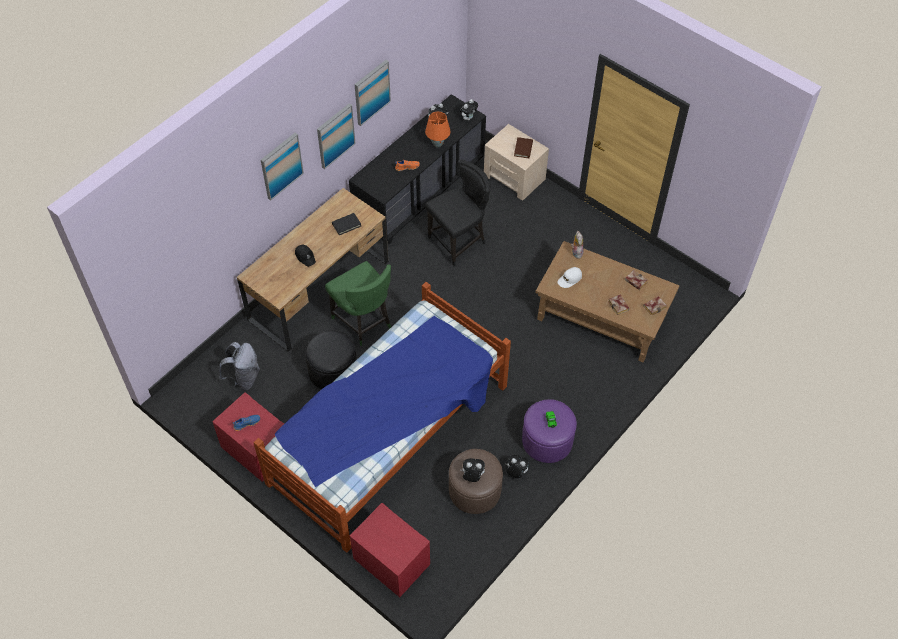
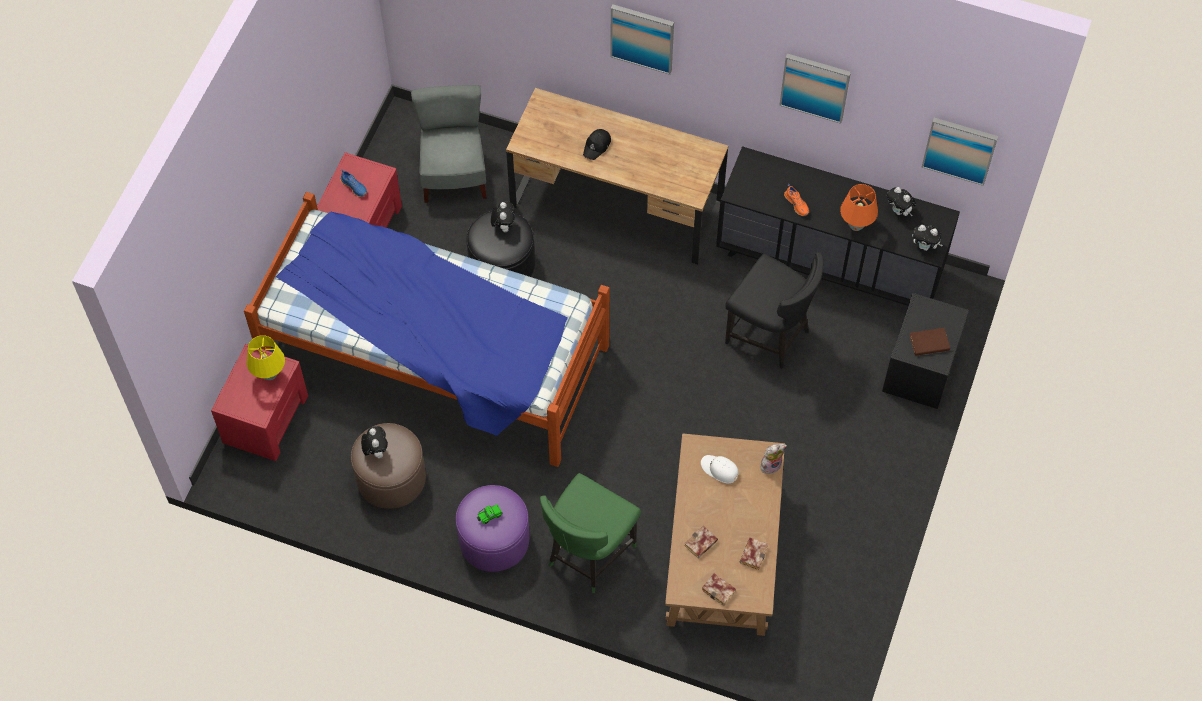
camera: 70 degrees right, 5 degrees up
grey backpack [219,342,260,390] -> grey chair [411,85,487,203]
picture [317,103,356,169] -> picture moved to [921,118,998,186]
green chair [325,261,391,346] -> green chair moved to [540,473,641,593]
black book [332,213,361,235] -> none
beige nightstand [484,124,549,201] -> black nightstand [882,293,969,409]
plush toy [505,455,529,478] -> plush toy moved to [491,201,515,232]
none -> yellow table lamp [247,335,285,380]

